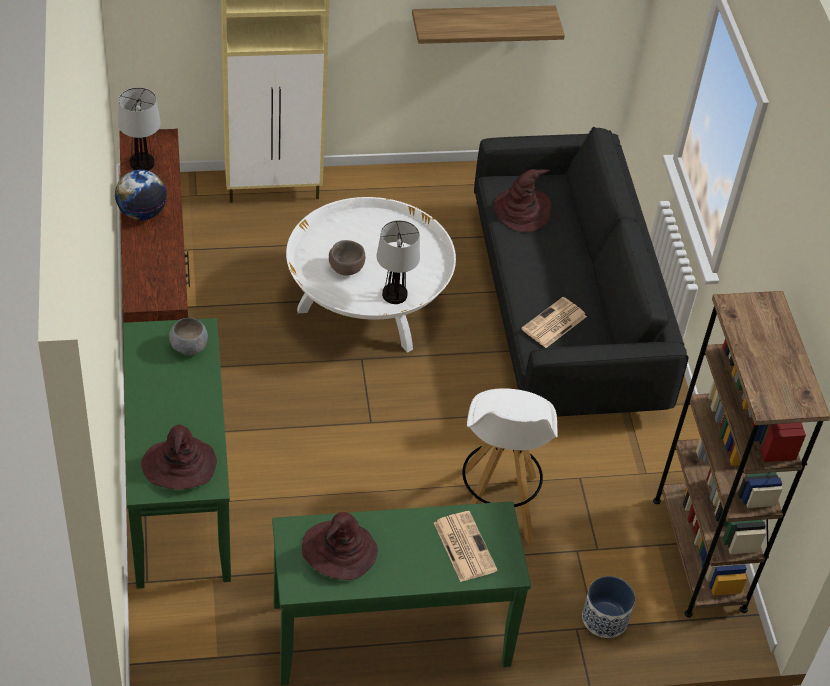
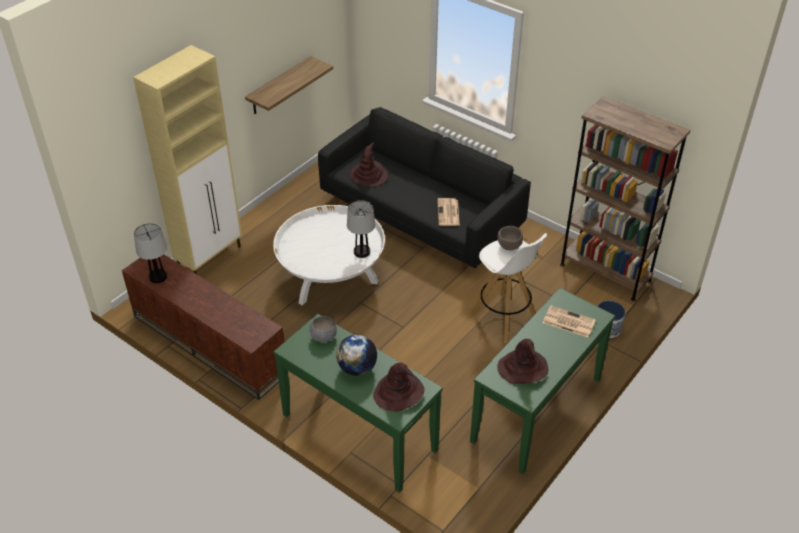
camera: 40 degrees left, 5 degrees down
globe [115,169,167,221] -> globe moved to [336,335,377,376]
brown bowl [329,240,365,276] -> brown bowl moved to [498,226,523,250]

